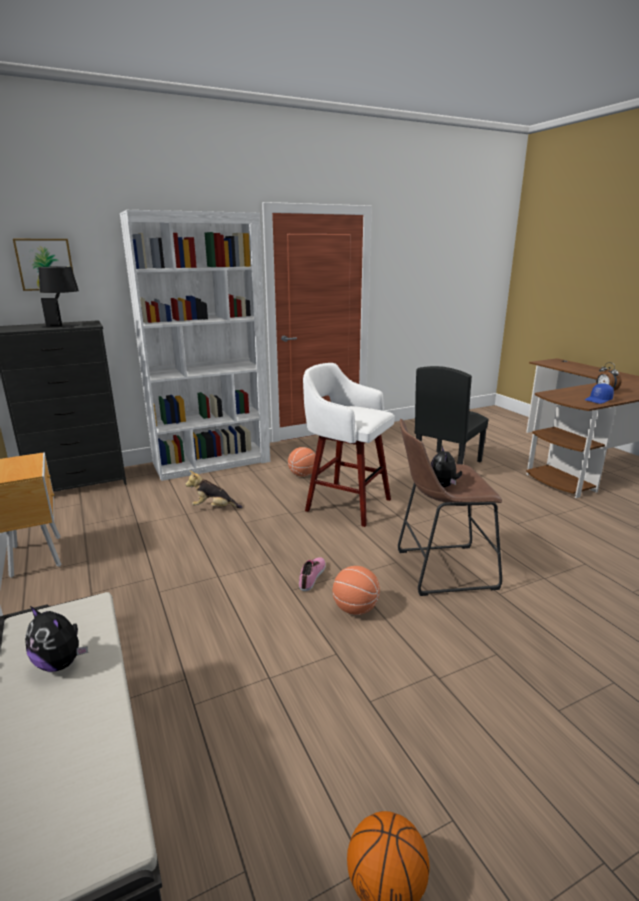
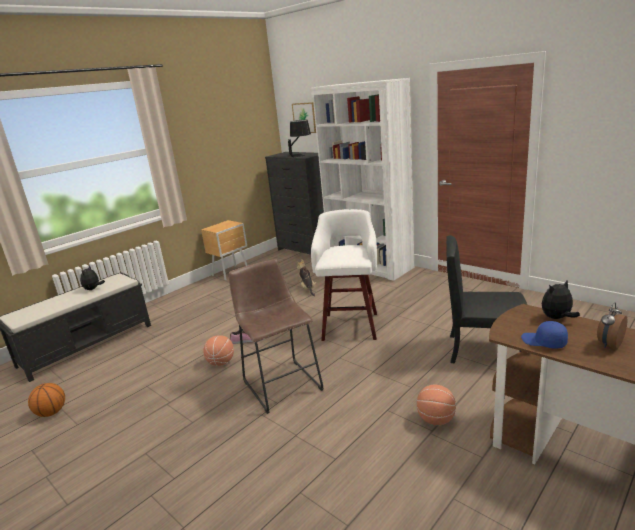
camera: 70 degrees right, 0 degrees up
basketball [288,447,316,477] -> basketball moved to [417,385,456,425]
plush toy [431,446,462,488] -> plush toy moved to [542,281,580,319]

